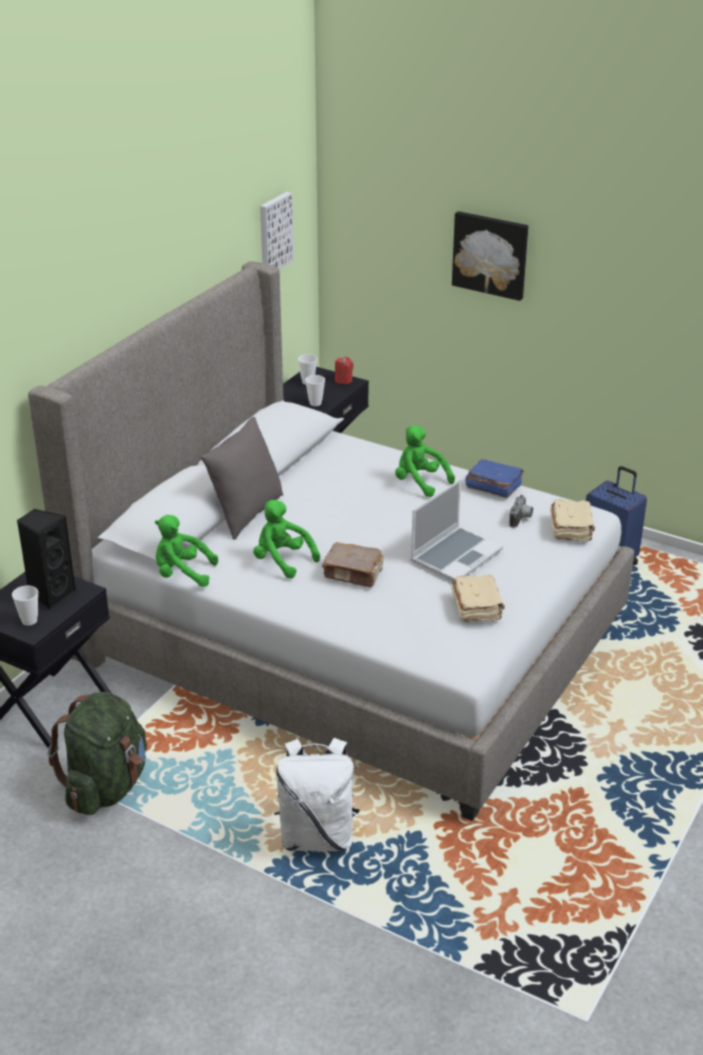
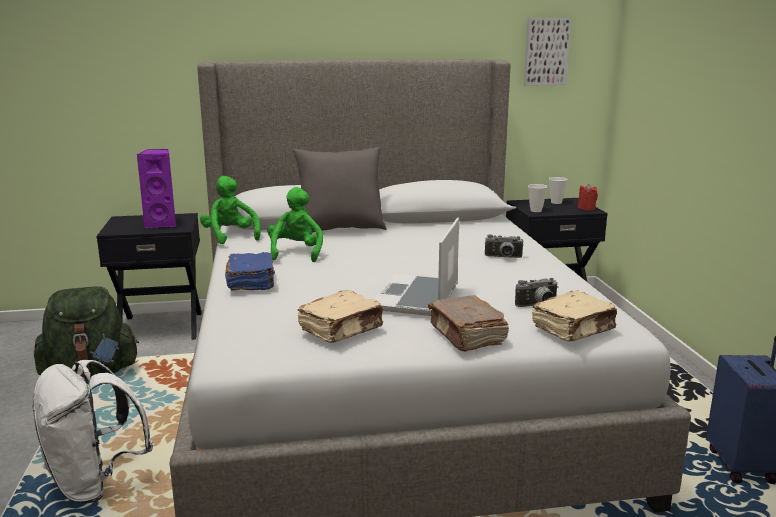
camera: 50 degrees right, 15 degrees down
cup [12,586,38,626] -> none
black speaker [16,509,76,609] -> purple speaker [137,149,176,228]
brown book [322,542,384,587] -> brown book moved to [428,295,509,351]
green plush toy [395,425,455,497] -> camera [485,234,524,258]
laptop [411,479,503,581] -> laptop turned 105 degrees clockwise [374,217,459,316]
picture [452,211,528,301] -> none
blue book [465,459,524,498] -> blue book moved to [225,252,275,291]

